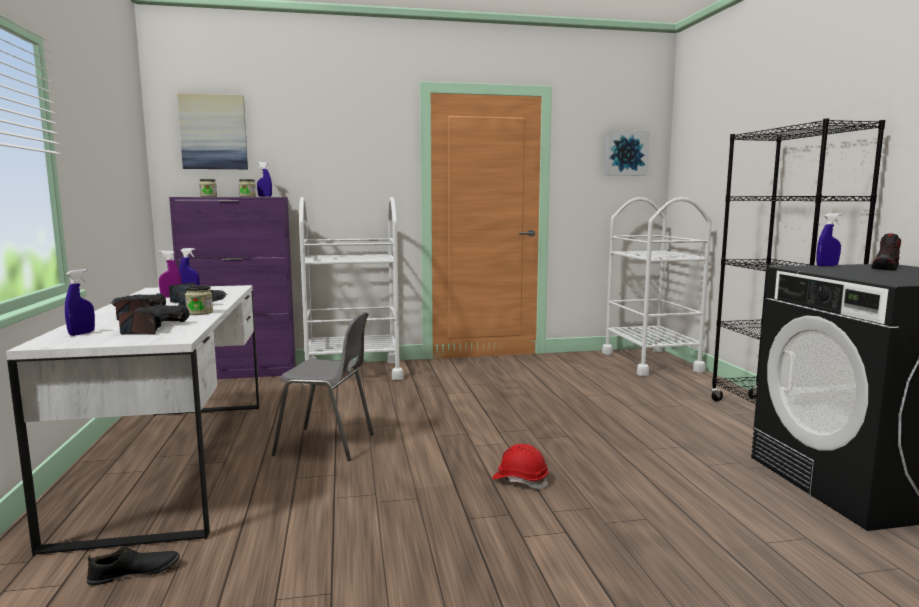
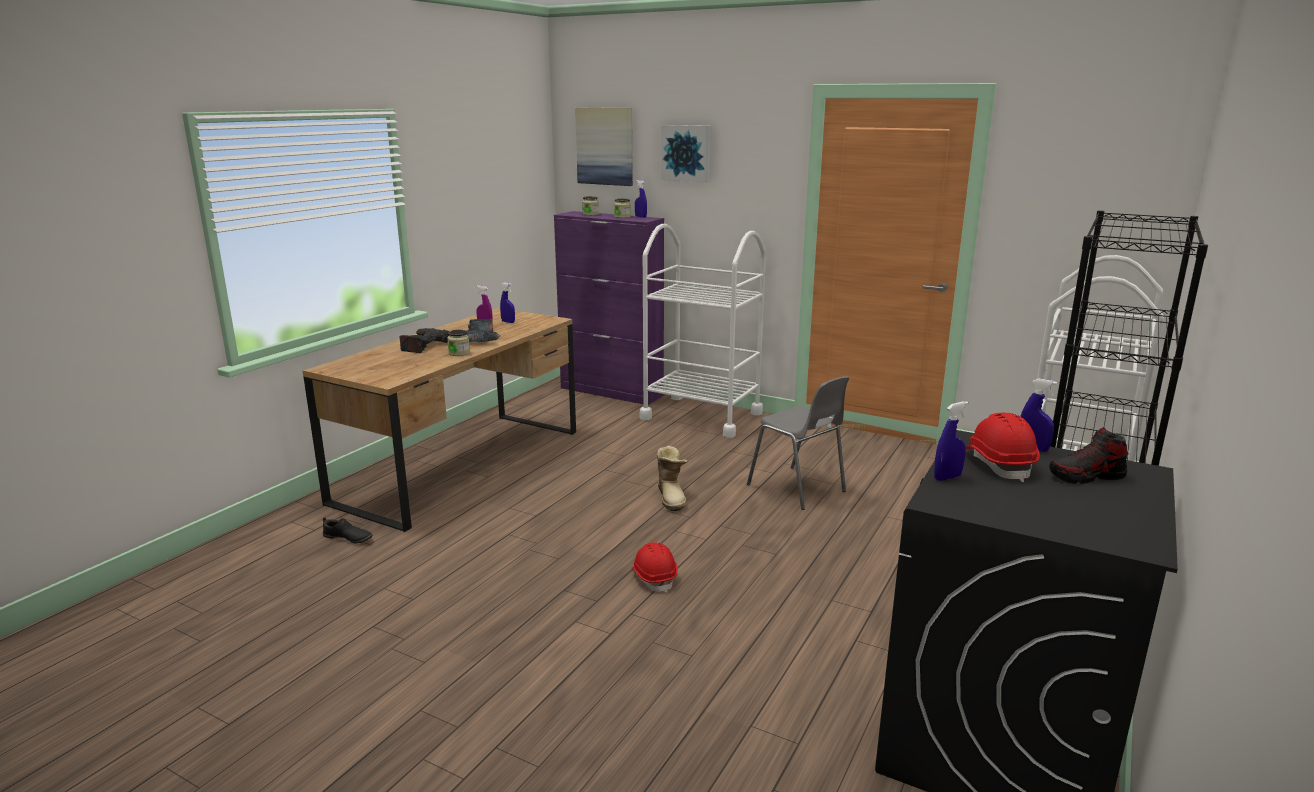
camera: 40 degrees right, 10 degrees up
white desk [6,285,259,556] -> brown desk [303,308,576,532]
blue spray bottle [65,269,95,336] -> blue spray bottle moved to [934,401,968,481]
power drill [118,305,190,335] -> none
grey chair [272,312,374,461] -> grey chair moved to [747,376,849,510]
picture [605,130,650,176] -> picture moved to [661,125,712,182]
none -> boot [657,446,688,511]
none -> red hard hat [966,413,1040,482]

